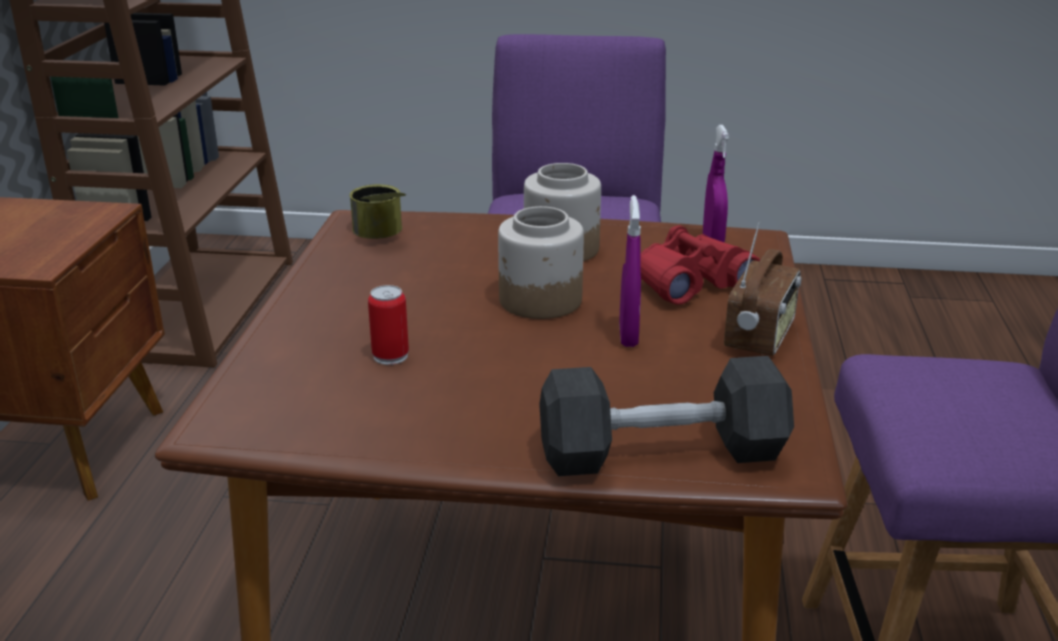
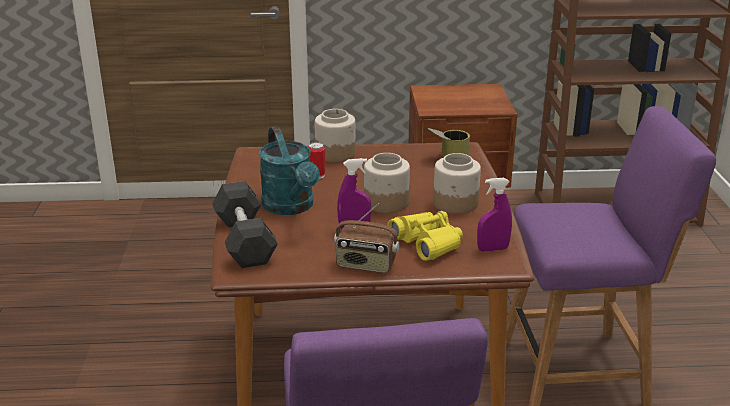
camera: 80 degrees right, 0 degrees up
red binoculars [641,225,760,305] -> yellow binoculars [387,211,463,261]
none -> turquoise watering can [259,126,320,215]
none -> jar [315,109,356,163]

